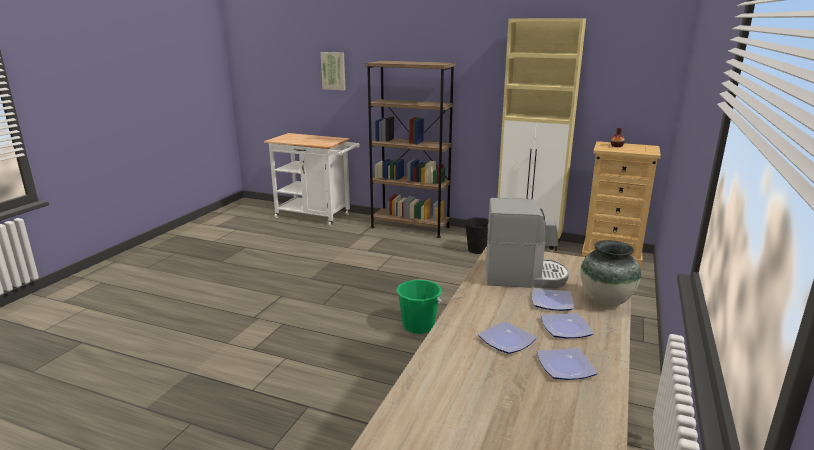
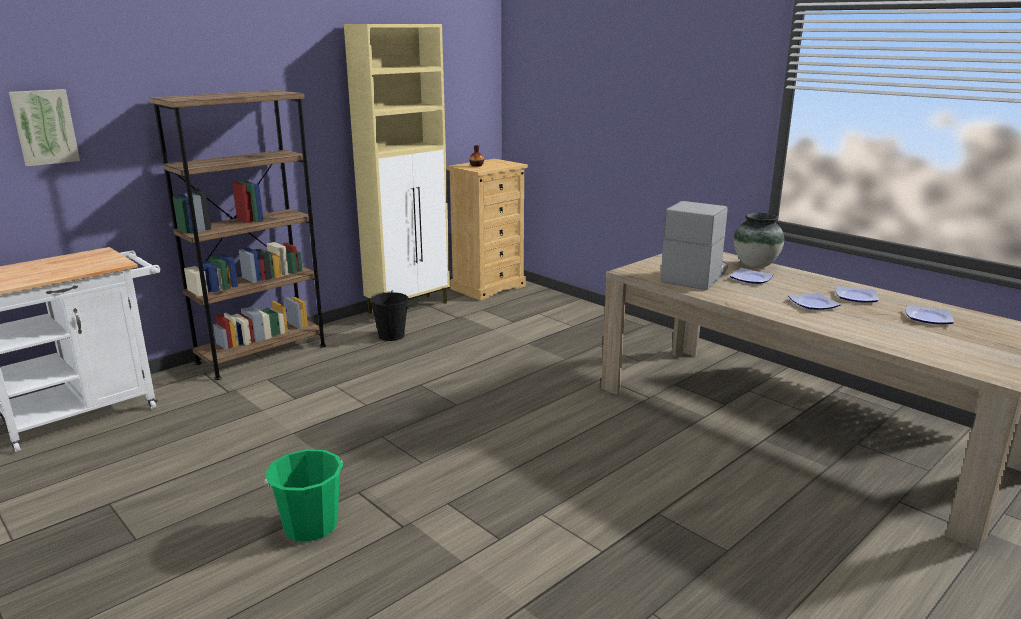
camera: 65 degrees left, 0 degrees up
green bucket [396,280,442,334] -> green bucket moved to [264,449,343,541]
plate [541,313,594,338] -> plate moved to [906,305,954,324]

